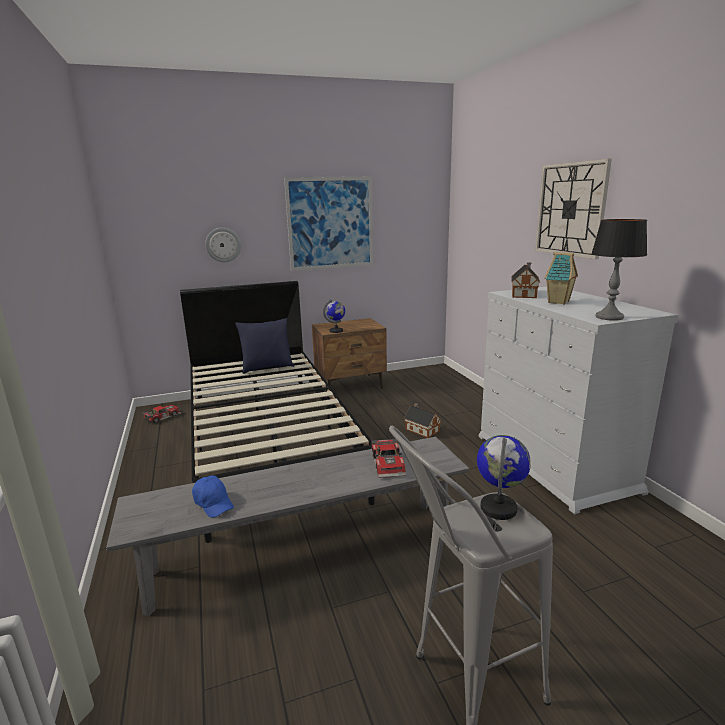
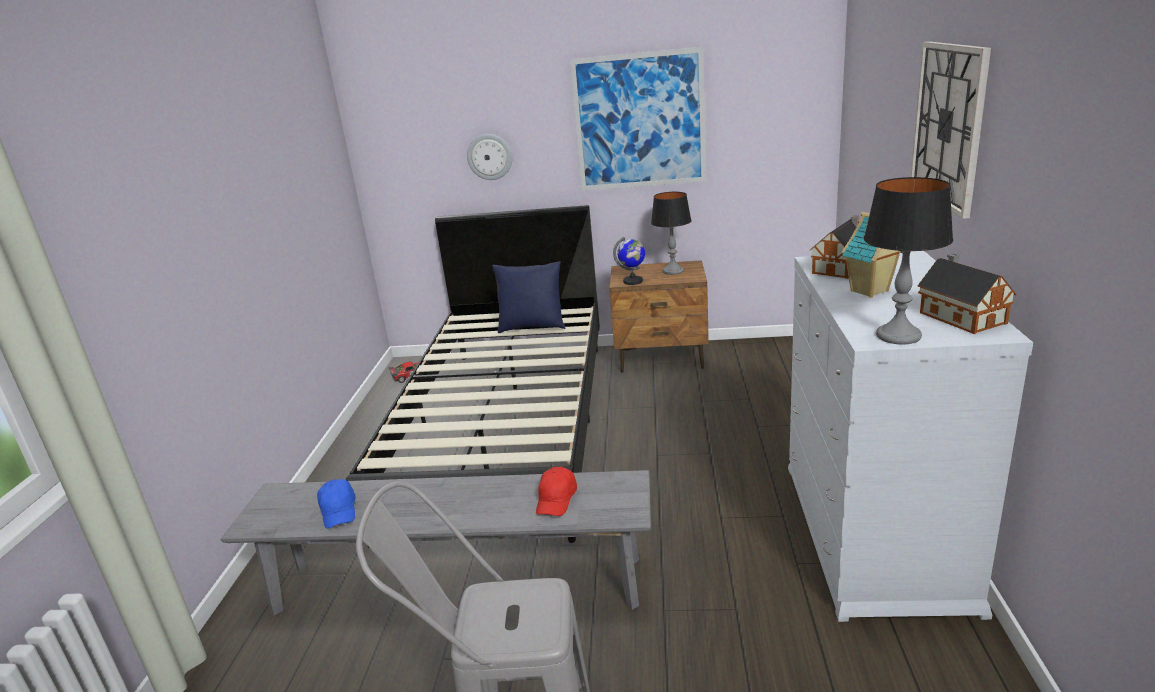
camera: 25 degrees right, 5 degrees up
toy car [371,439,406,478] -> red cap [536,466,577,516]
toy house [404,403,441,438] -> toy house moved to [917,253,1017,334]
globe [477,435,531,520] -> none
none -> table lamp [651,192,691,275]

